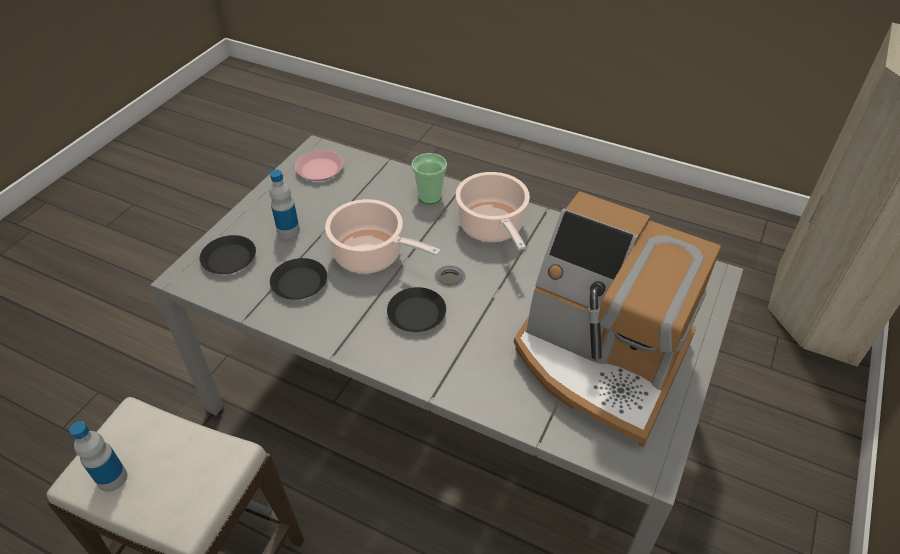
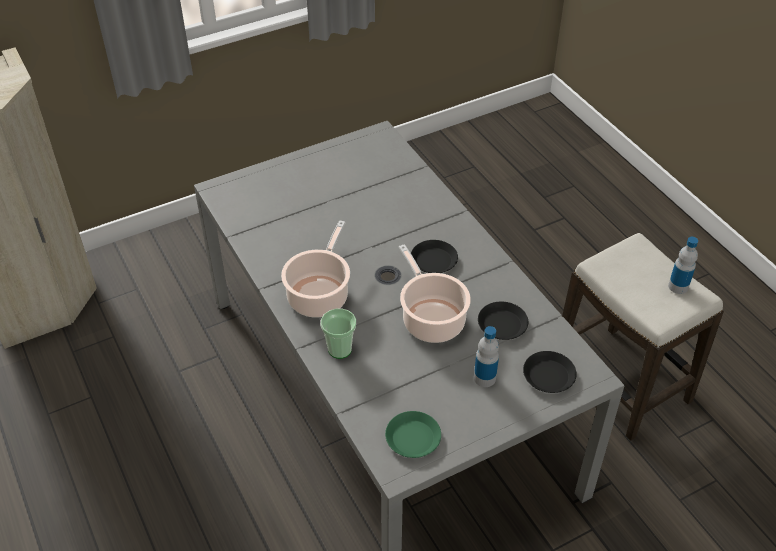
camera: 145 degrees left, 0 degrees up
pink plate [295,150,343,181] -> green plate [385,411,441,458]
coffee machine [514,191,721,448] -> none

